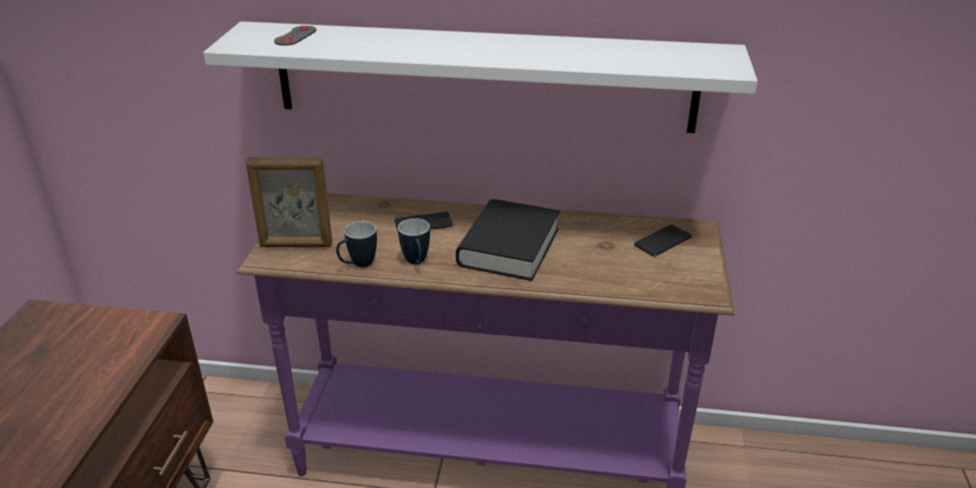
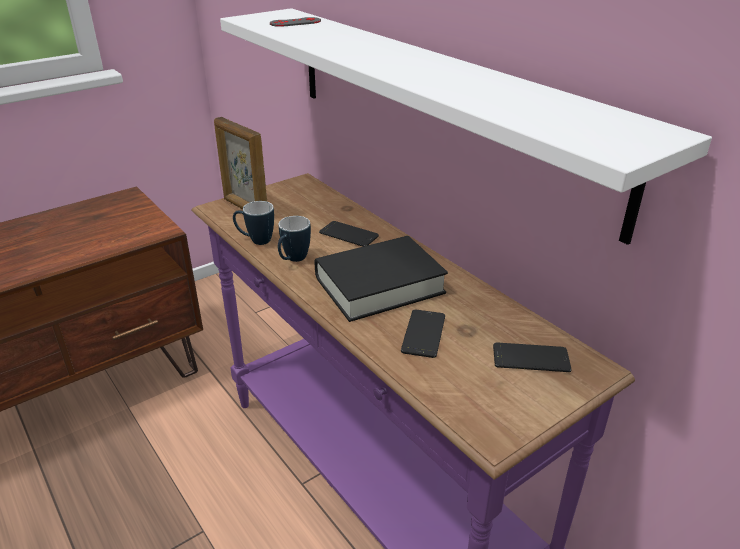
camera: 45 degrees right, 0 degrees up
none -> phone [401,309,445,358]

